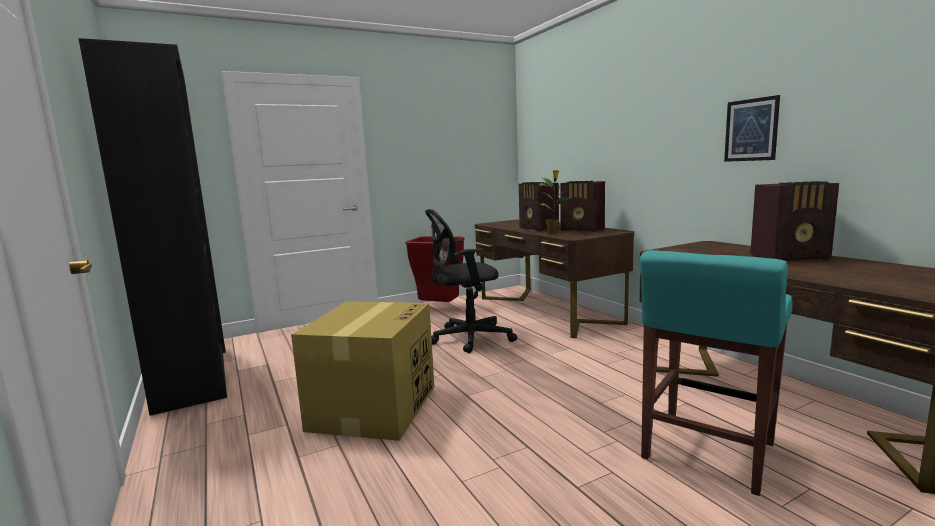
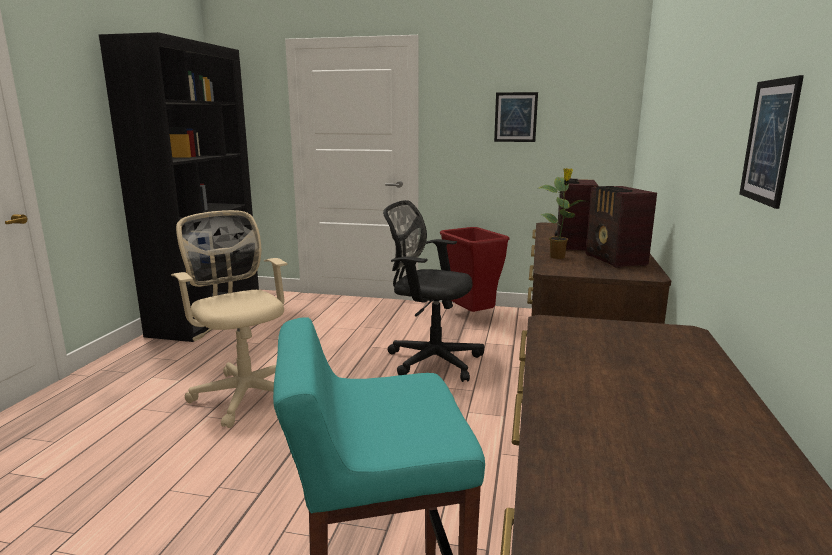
camera: 40 degrees right, 5 degrees up
cardboard box [291,301,434,441] -> beige office chair [171,210,288,428]
radio [750,181,839,261] -> none
none -> picture [494,92,538,142]

